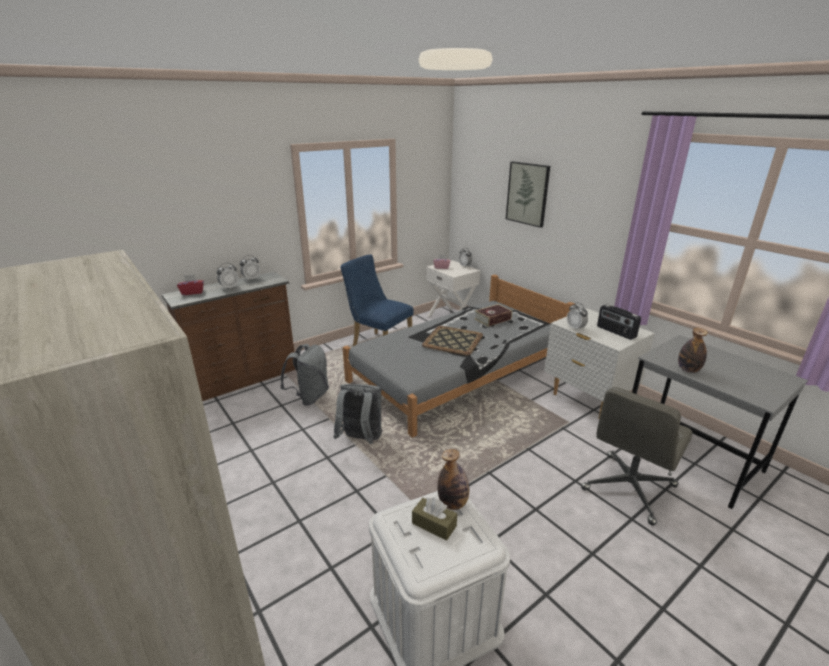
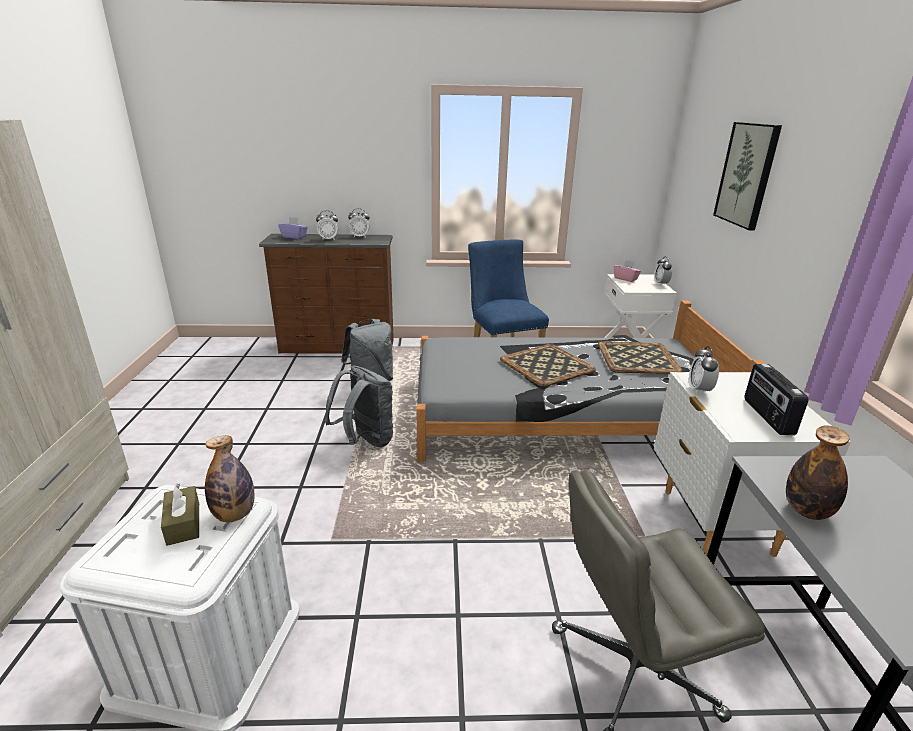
camera: 35 degrees right, 0 degrees up
red tissue box [177,274,204,295] -> purple tissue box [278,217,308,239]
book [475,304,512,327] -> tray [598,341,683,374]

